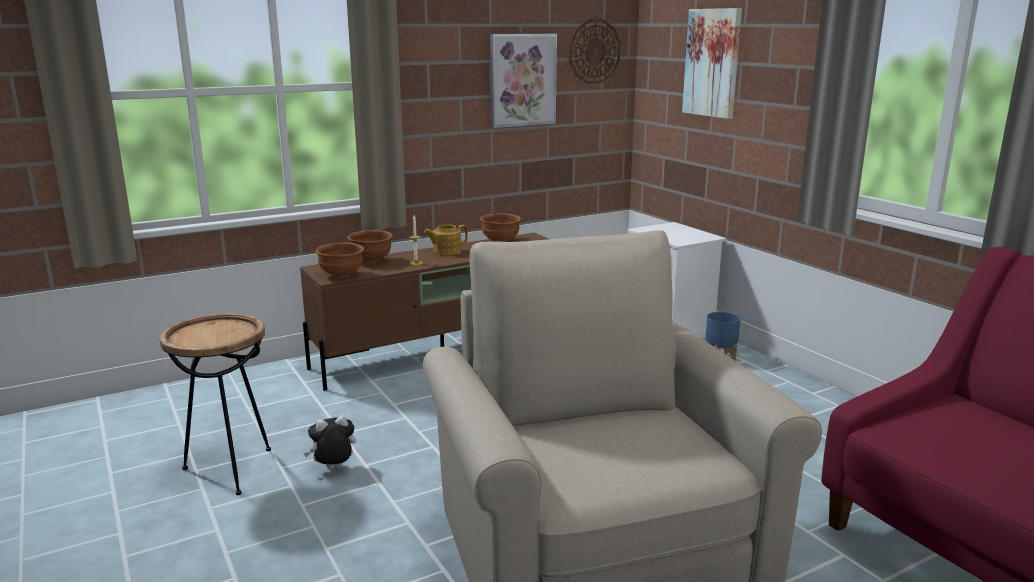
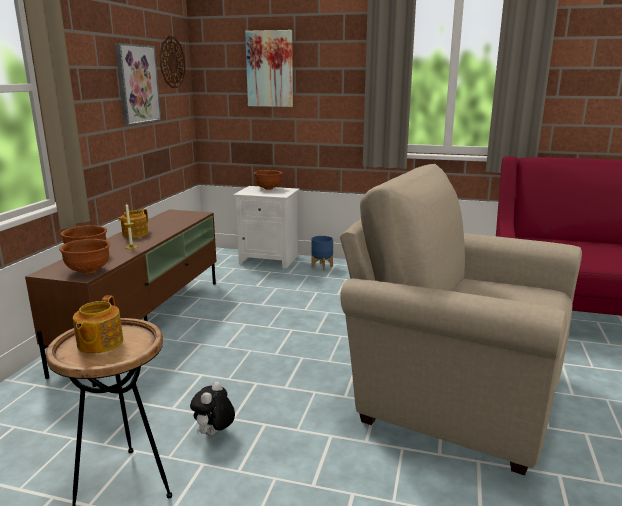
camera: 45 degrees left, 0 degrees up
brown bowl [480,213,521,242] -> brown bowl moved to [254,170,282,190]
none -> teapot [73,295,123,354]

